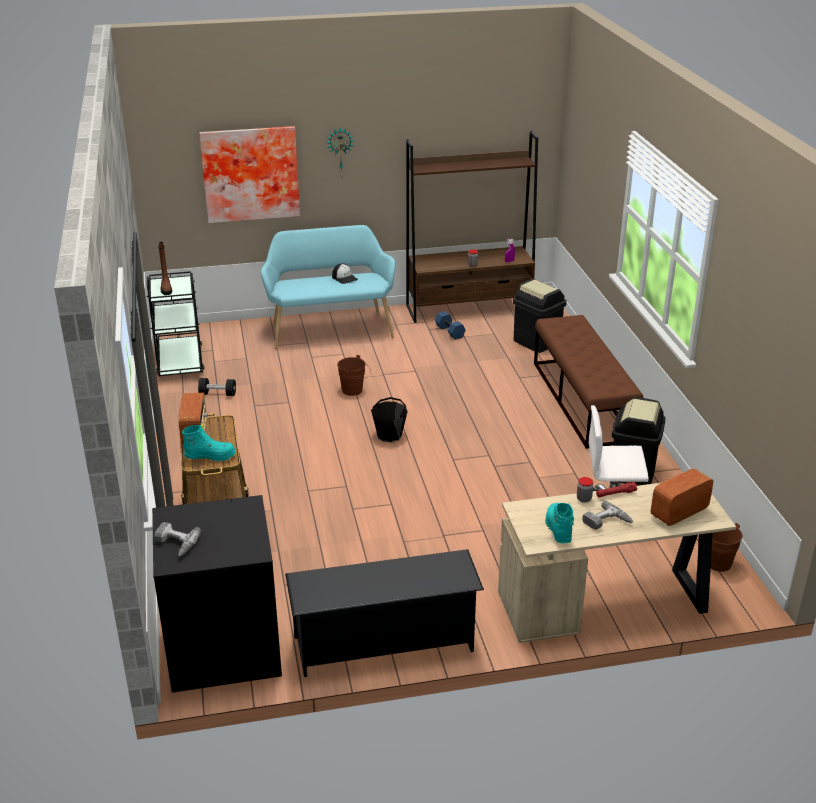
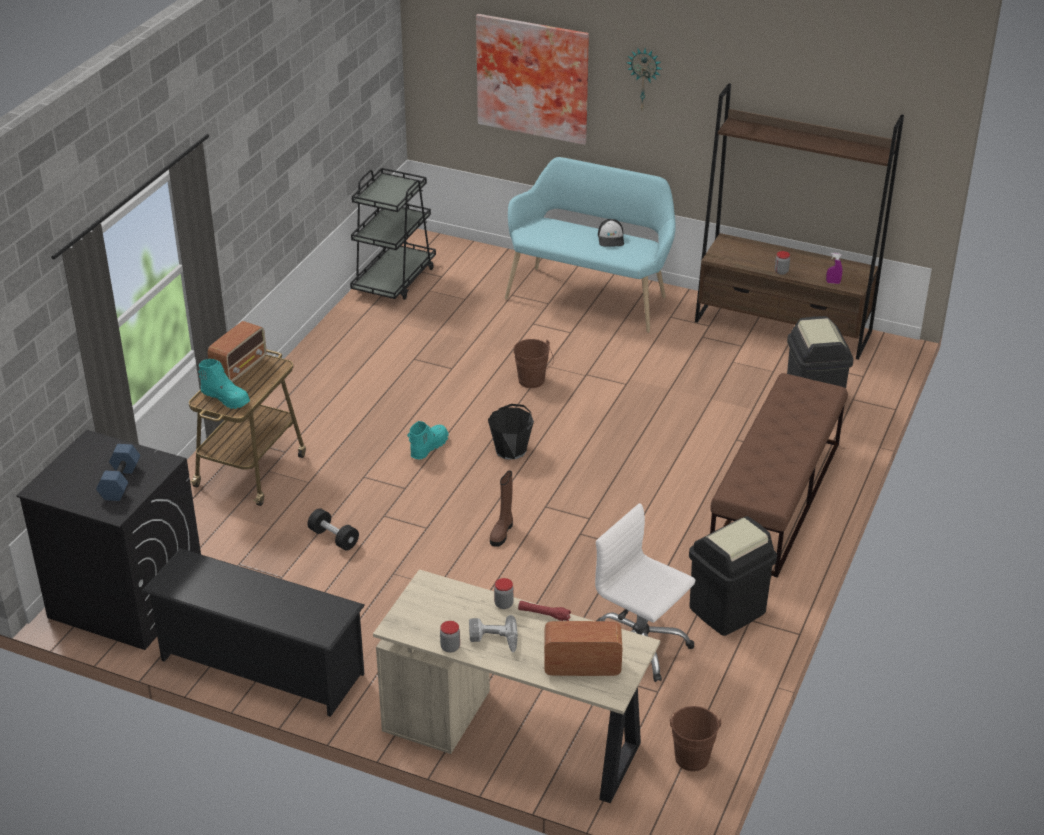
camera: 35 degrees right, 5 degrees up
power drill [154,522,201,556] -> none
brown boot [158,242,172,295] -> brown boot moved to [490,471,513,547]
black dumbbell [198,378,236,396] -> black dumbbell moved to [308,508,359,551]
blue dumbbell [435,311,466,340] -> blue dumbbell moved to [96,444,140,501]
turquoise boot [545,503,574,543] -> turquoise boot moved to [407,421,449,460]
none -> jar [440,621,460,653]

